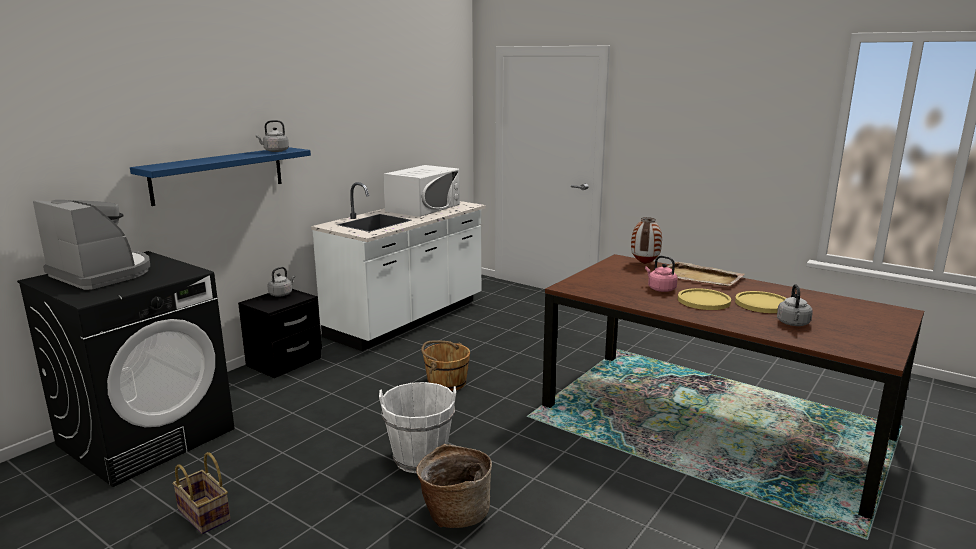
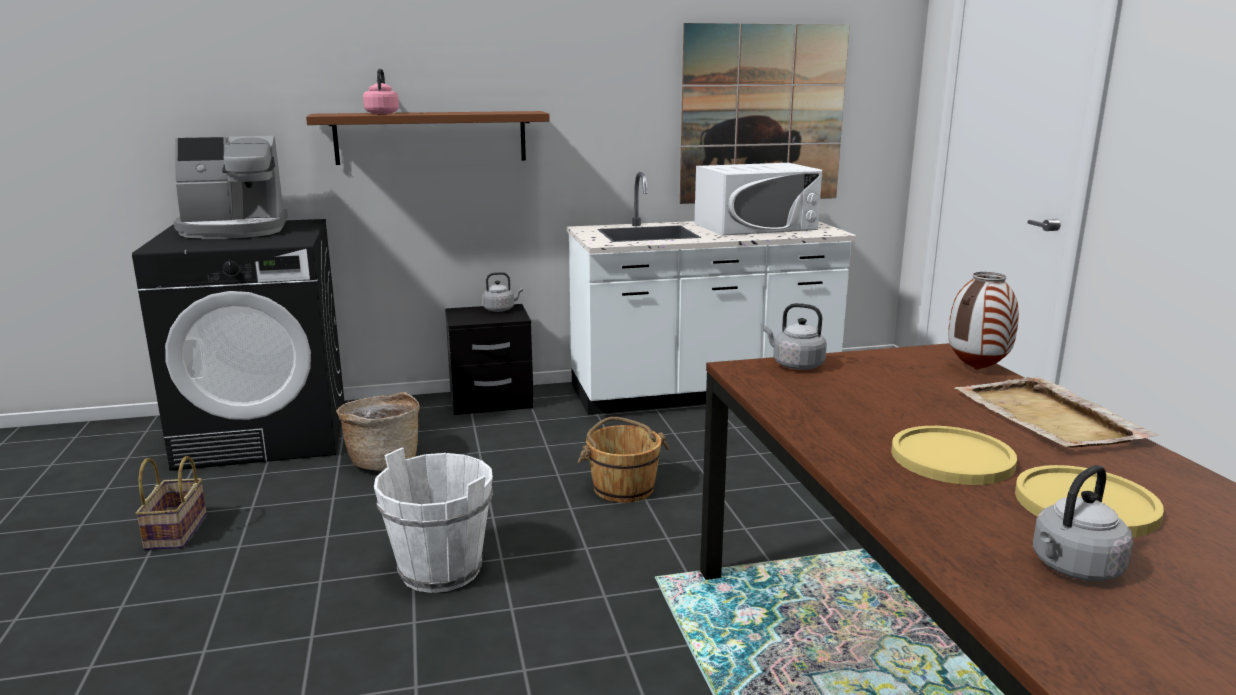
camera: 40 degrees right, 0 degrees up
coffee machine [33,200,150,290] -> coffee machine turned 90 degrees clockwise [174,136,288,239]
blue shelf [130,147,311,206] -> brown shelf [306,111,550,165]
grey kettle [255,120,289,152] -> grey kettle moved to [763,303,827,370]
basket [416,444,492,528] -> basket moved to [336,392,420,471]
pink kettle [645,256,678,292] -> pink kettle moved to [363,69,399,114]
none -> picture [680,23,850,204]

